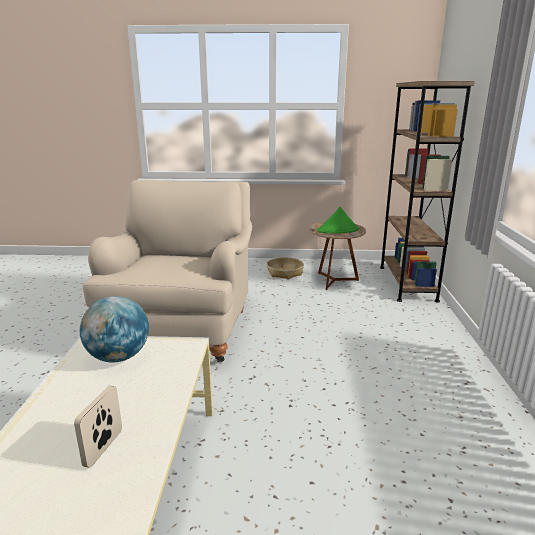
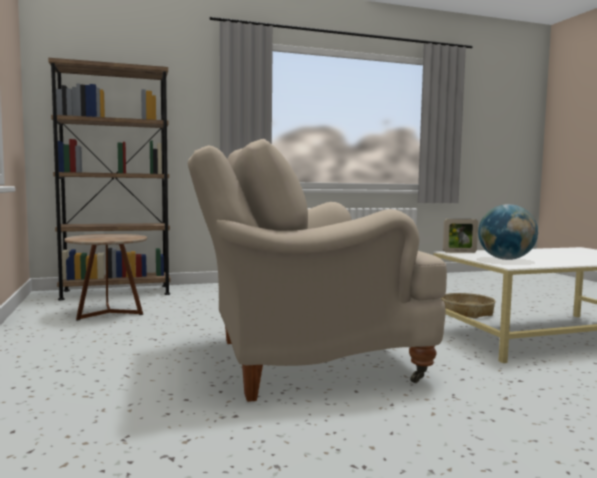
camera: 110 degrees left, 15 degrees down
picture frame [74,385,122,468] -> picture frame moved to [443,219,478,253]
basket [267,257,304,280] -> basket moved to [441,293,496,318]
green hat [317,207,359,234] -> none

